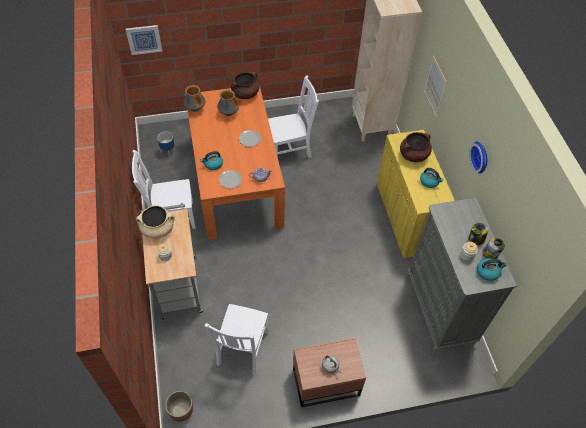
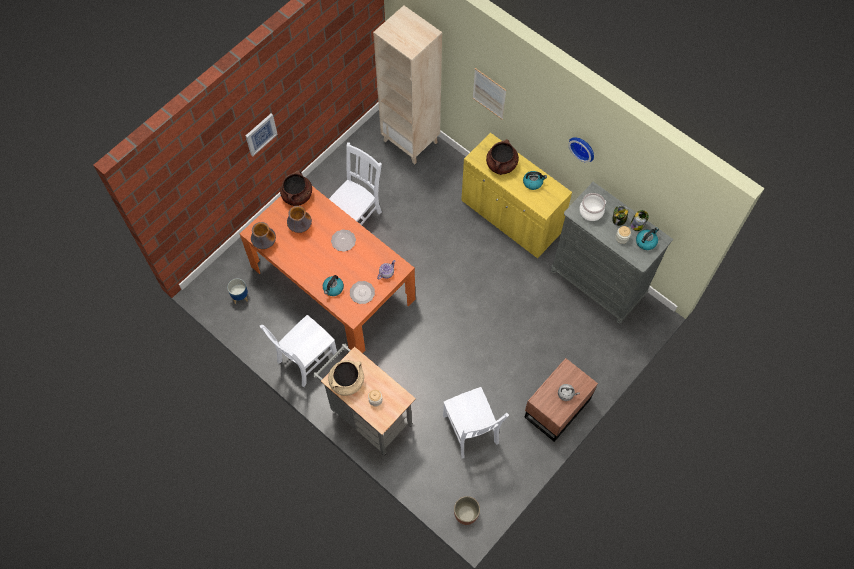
camera: 35 degrees left, 10 degrees up
picture [126,25,163,55] -> picture moved to [246,114,278,156]
none -> cooking pot [579,193,606,221]

